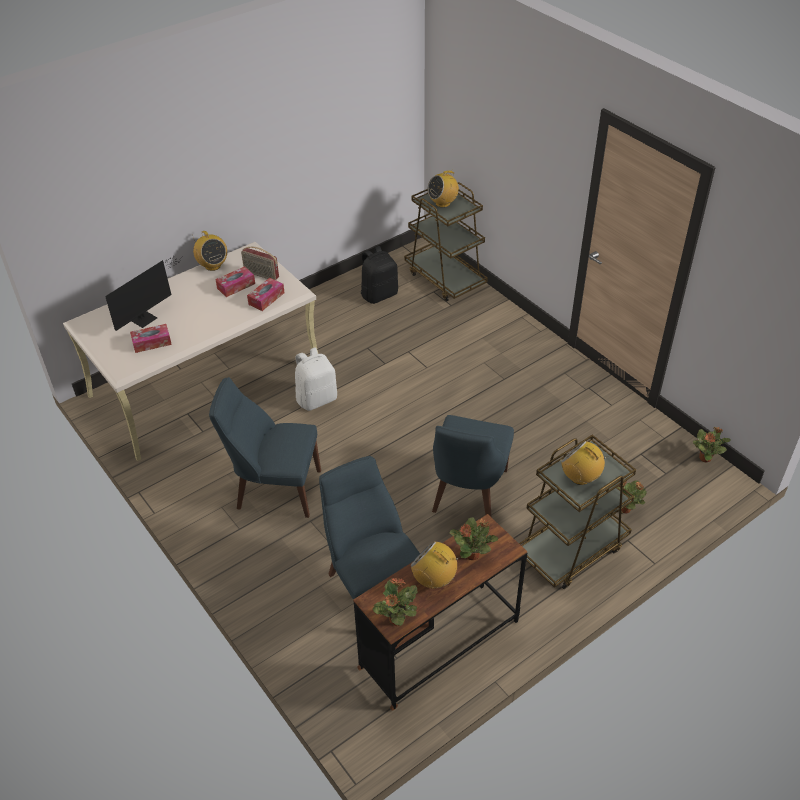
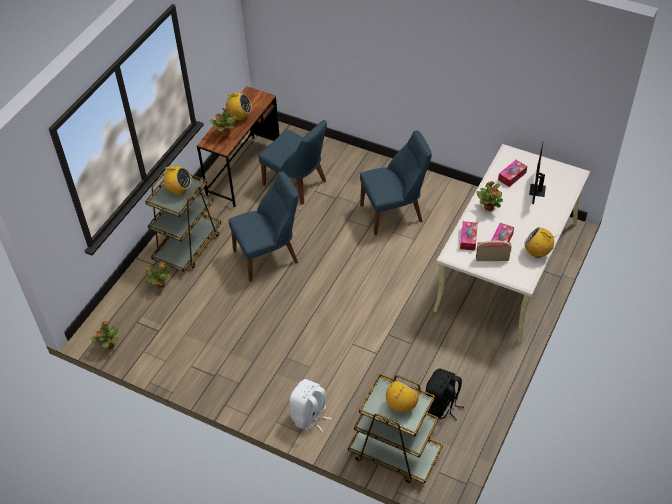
camera: 155 degrees right, 5 degrees up
white backpack [295,347,337,411] -> white backpack moved to [290,379,332,431]
potted plant [373,578,417,626] -> potted plant moved to [476,181,503,211]
blue chair [432,415,514,518] -> blue chair turned 75 degrees clockwise [228,171,299,282]

